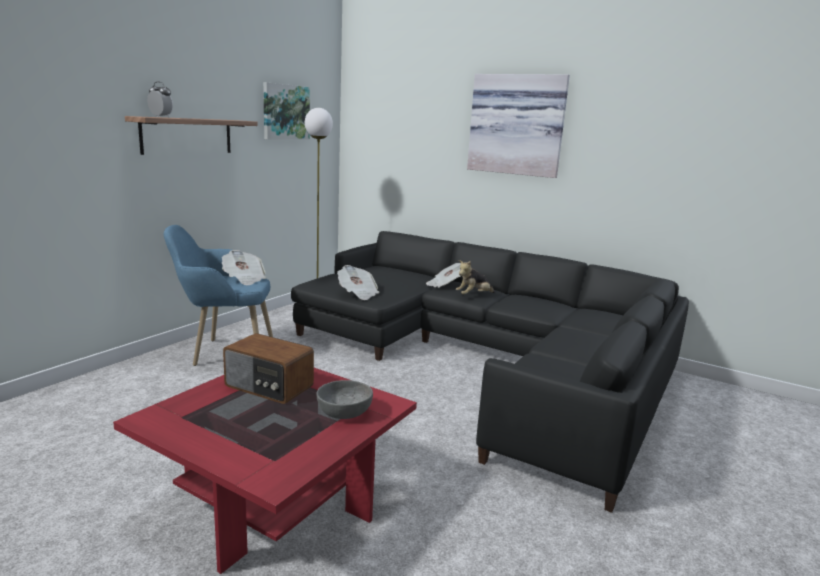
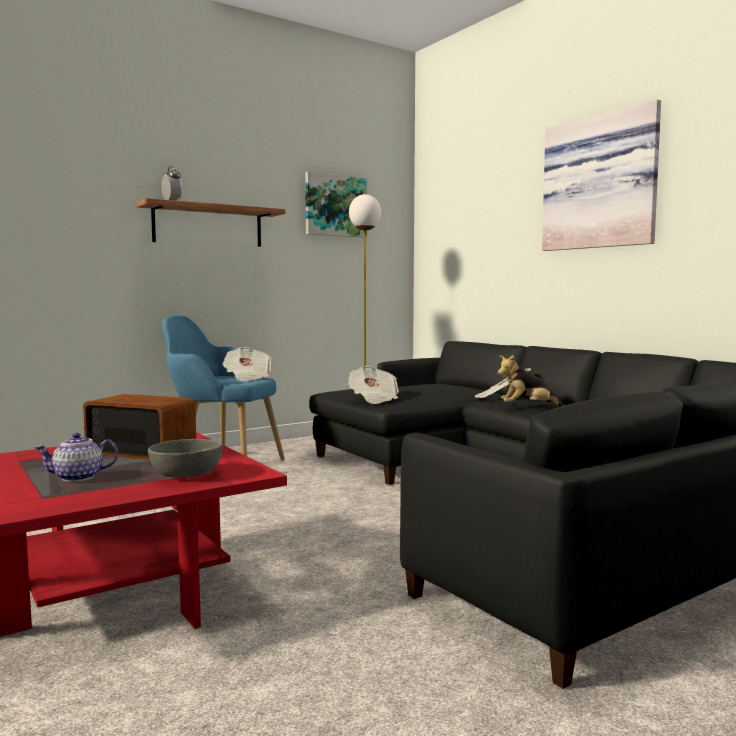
camera: 25 degrees right, 10 degrees down
radio [223,333,314,404] -> radio turned 150 degrees clockwise [83,394,196,460]
none -> teapot [34,433,118,482]

